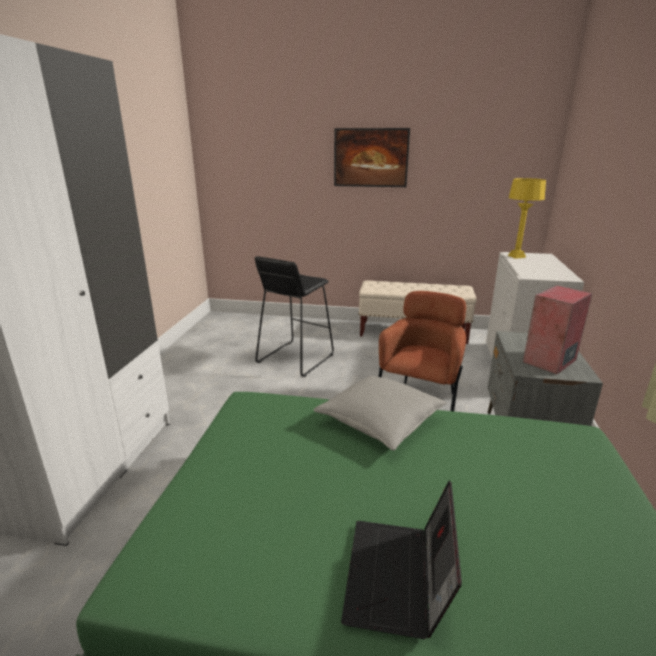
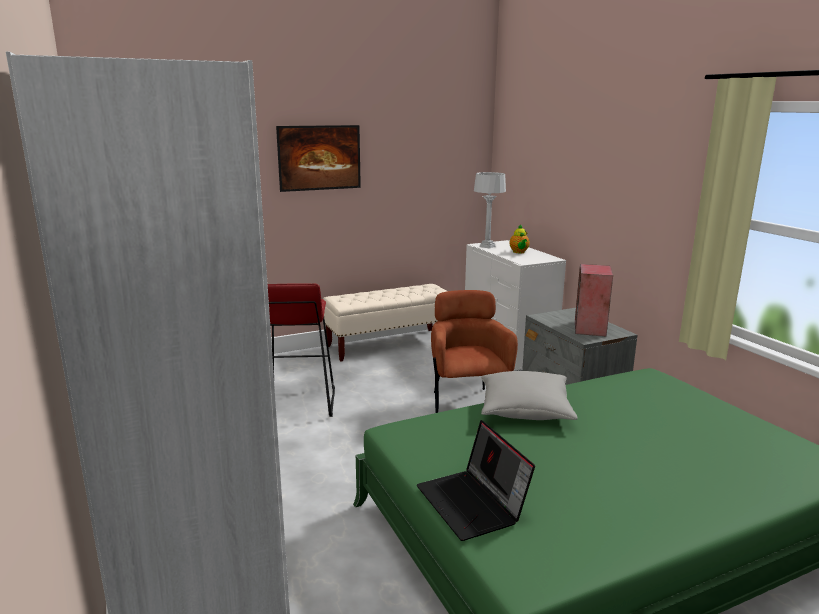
camera: 35 degrees left, 5 degrees down
black stool [255,256,334,377] -> red stool [268,283,335,417]
laptop [341,480,462,639] -> laptop moved to [417,420,535,541]
yellow table lamp [508,178,546,259] -> grey table lamp [474,172,506,249]
none -> teapot [509,224,530,253]

